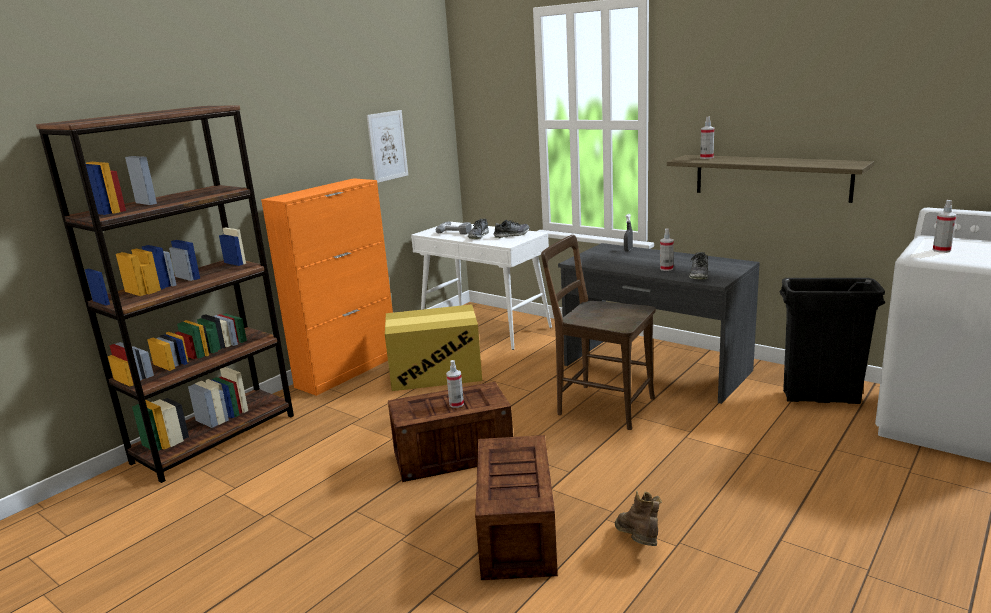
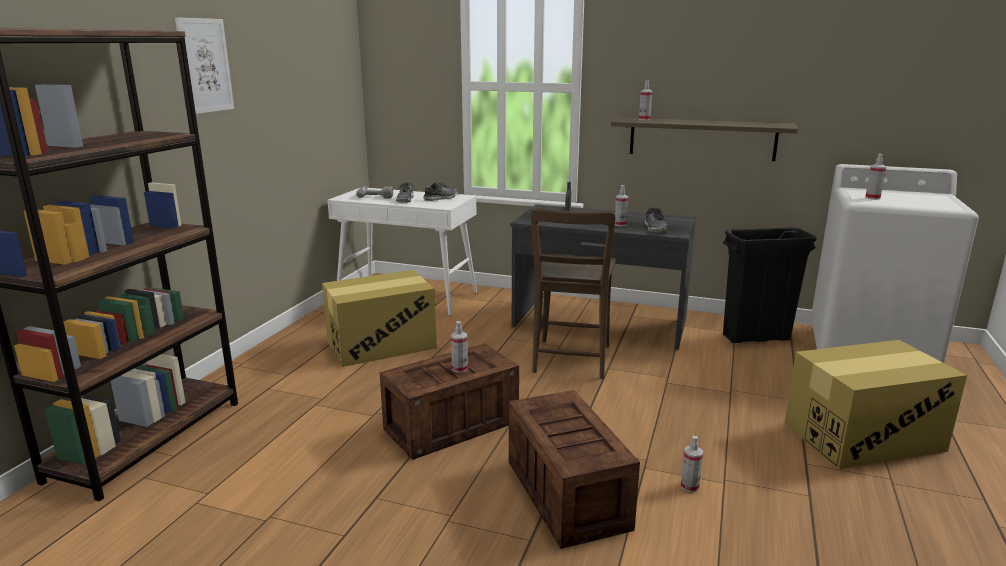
camera: 20 degrees left, 0 degrees up
orange cabinet [261,178,393,396] -> none
picture [367,110,408,183] -> picture moved to [175,17,234,114]
brown chair [541,235,656,430] -> brown chair turned 90 degrees counterclockwise [531,208,616,379]
brown boot [615,491,662,546] -> spray bottle [681,436,703,492]
none -> cardboard box [784,340,967,469]

